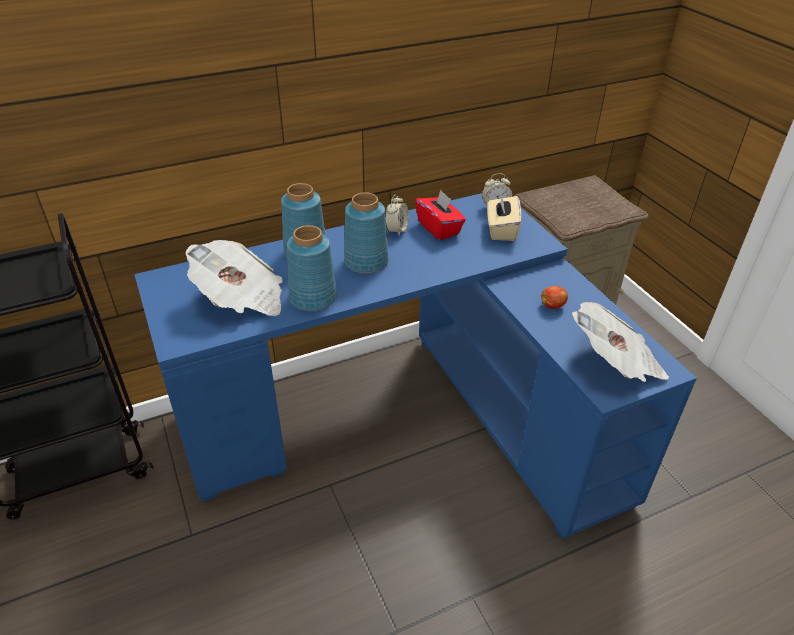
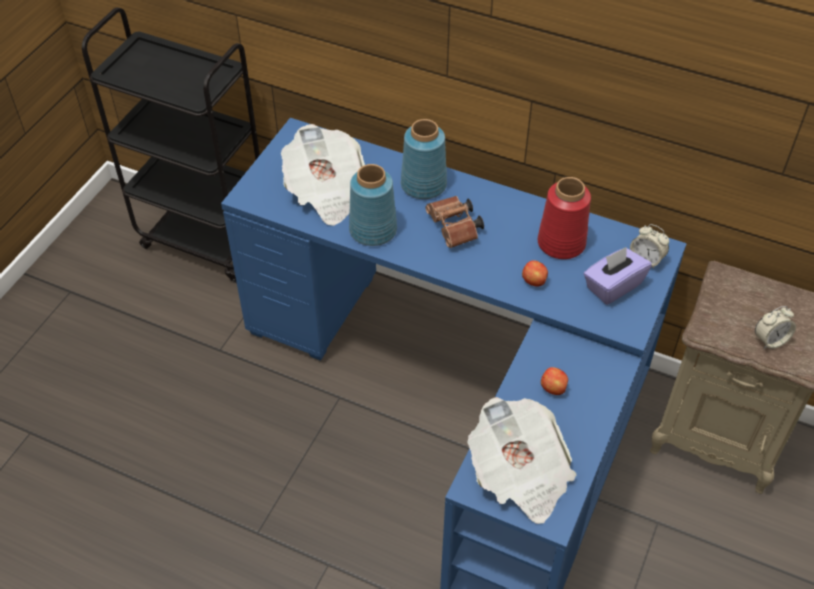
camera: 50 degrees right, 10 degrees up
blue vase [344,192,389,273] -> brown binoculars [425,196,484,248]
alarm clock [385,194,409,236] -> alarm clock moved to [755,306,796,349]
red tissue box [415,190,466,240] -> red vase [538,177,591,259]
beige tissue box [487,193,522,241] -> purple tissue box [583,247,652,305]
none -> apple [522,260,548,287]

